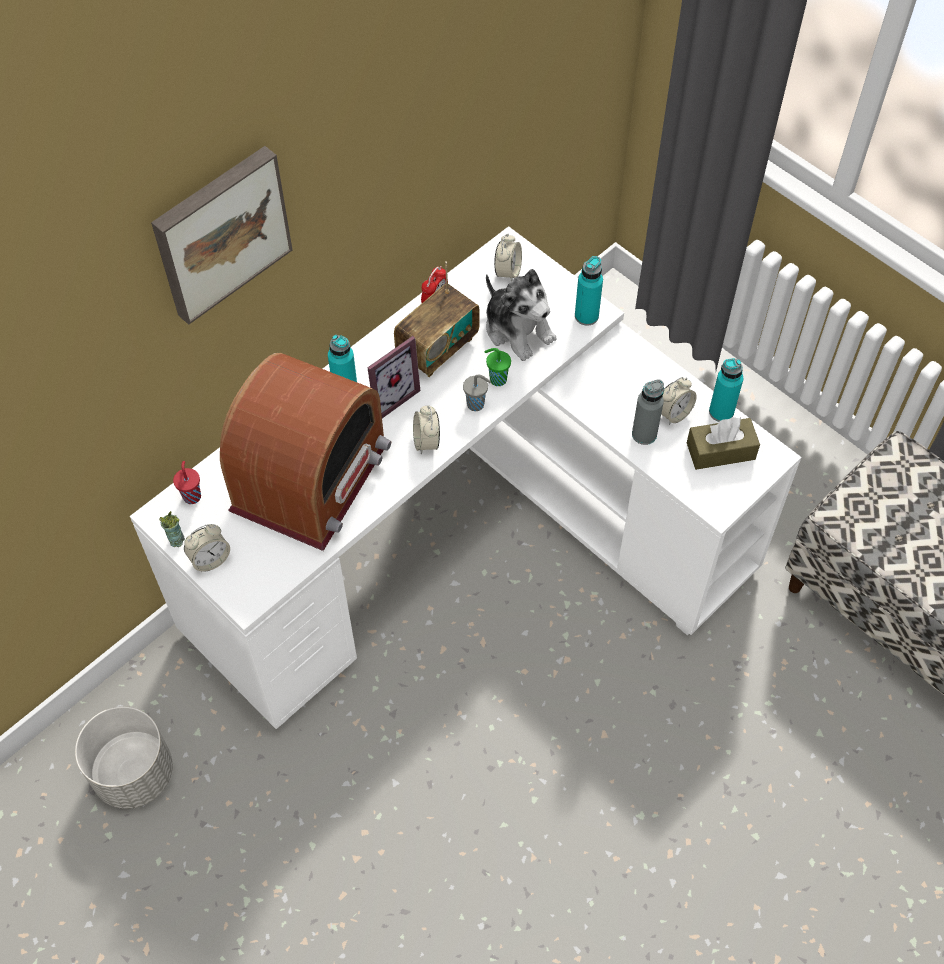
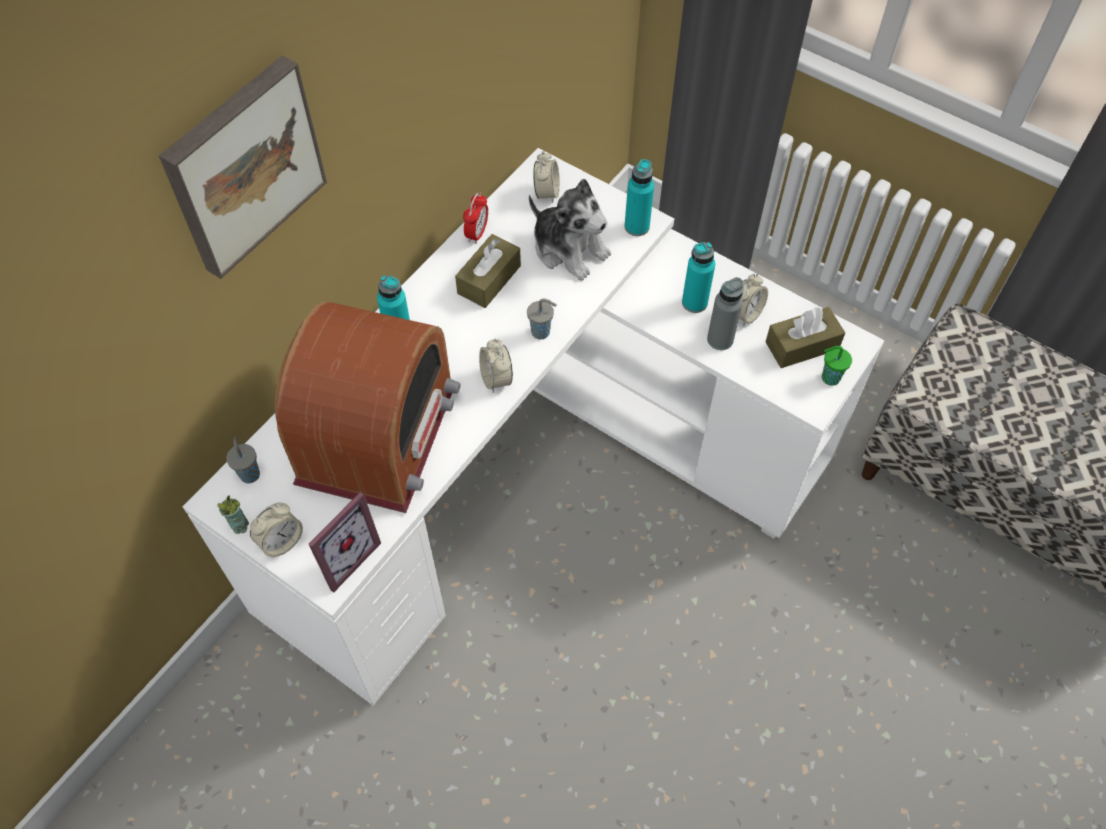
camera: 10 degrees left, 0 degrees up
grey planter [75,706,173,809] -> none
red cup [173,461,201,504] -> grey cup [226,437,260,483]
picture frame [368,336,420,418] -> picture frame moved to [309,492,381,593]
radio [394,261,479,377] -> brown tissue box [455,234,521,308]
green cup [485,348,511,386] -> green cup moved to [822,346,852,386]
turquoise bottle [709,358,743,422] -> turquoise bottle moved to [682,242,715,313]

